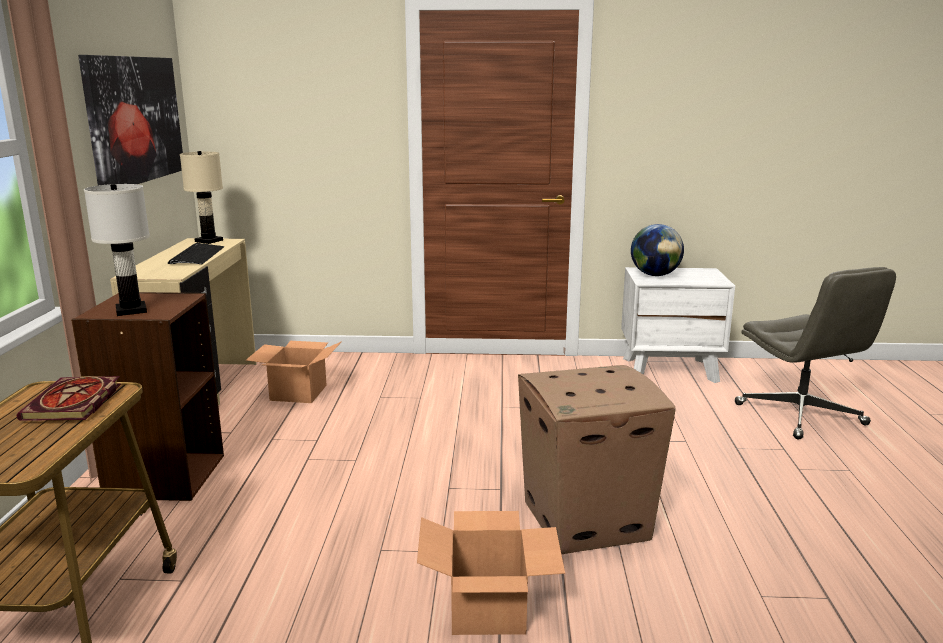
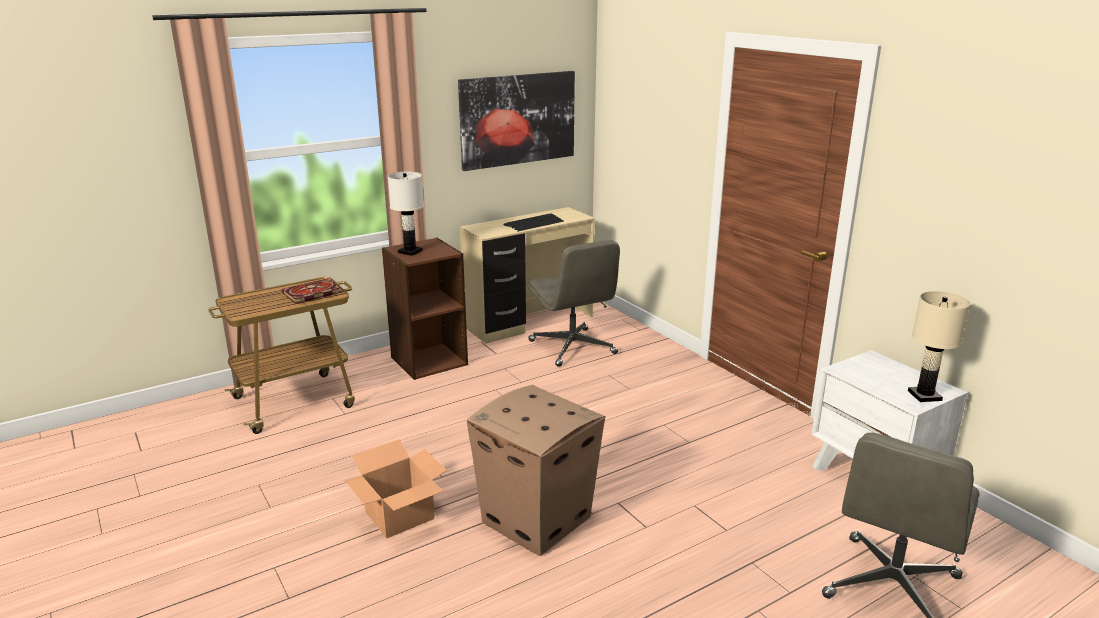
camera: 55 degrees right, 5 degrees up
beige table lamp [180,151,223,244] -> beige table lamp moved to [908,291,970,402]
cardboard box [246,341,342,403] -> grey office chair [528,240,620,367]
globe [631,224,684,276] -> none

